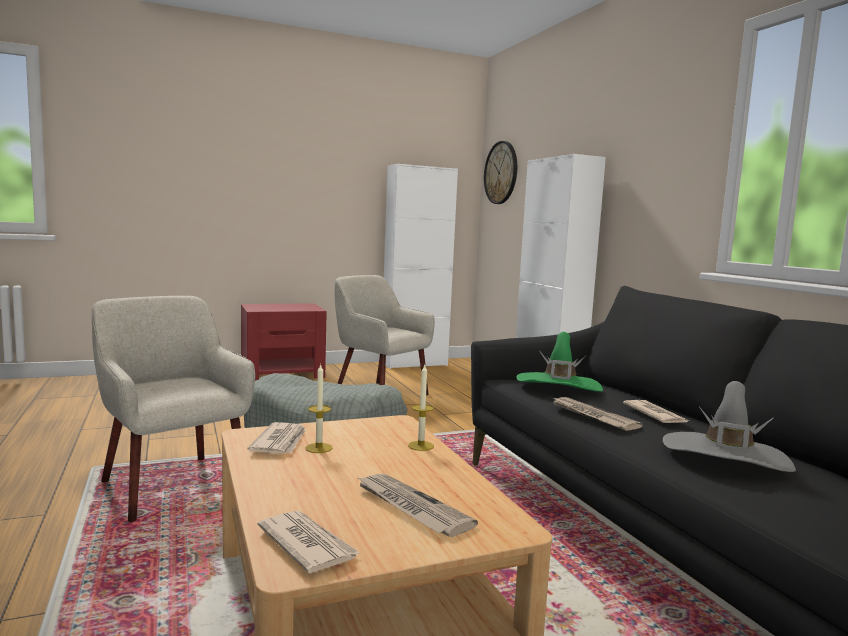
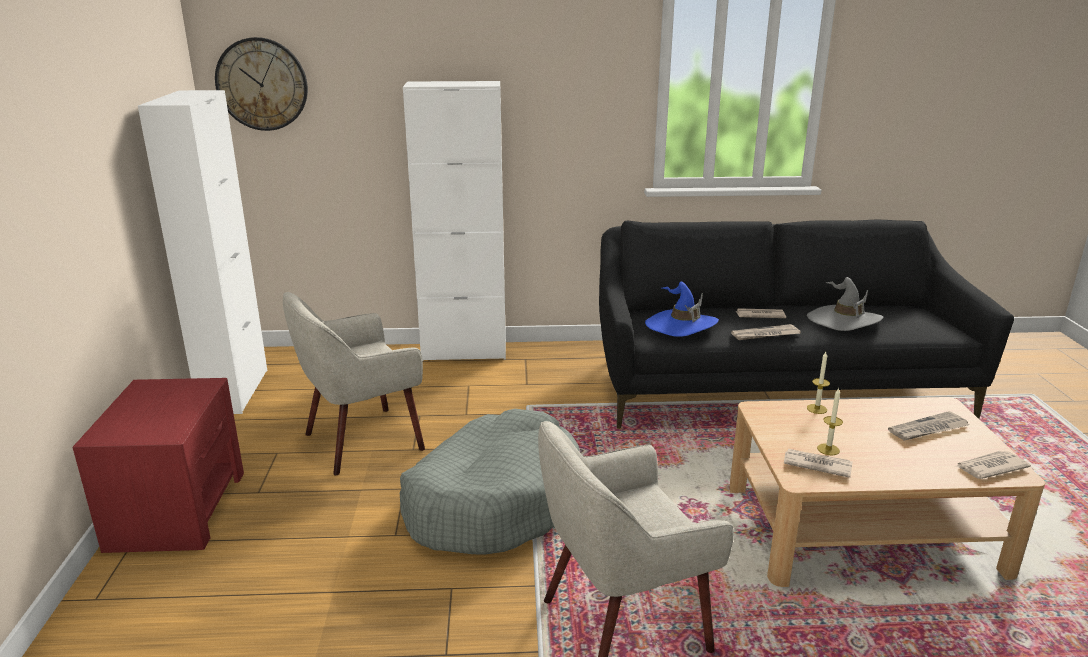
camera: 70 degrees left, 15 degrees up
green hat [516,332,603,392] -> blue hat [645,282,719,337]

